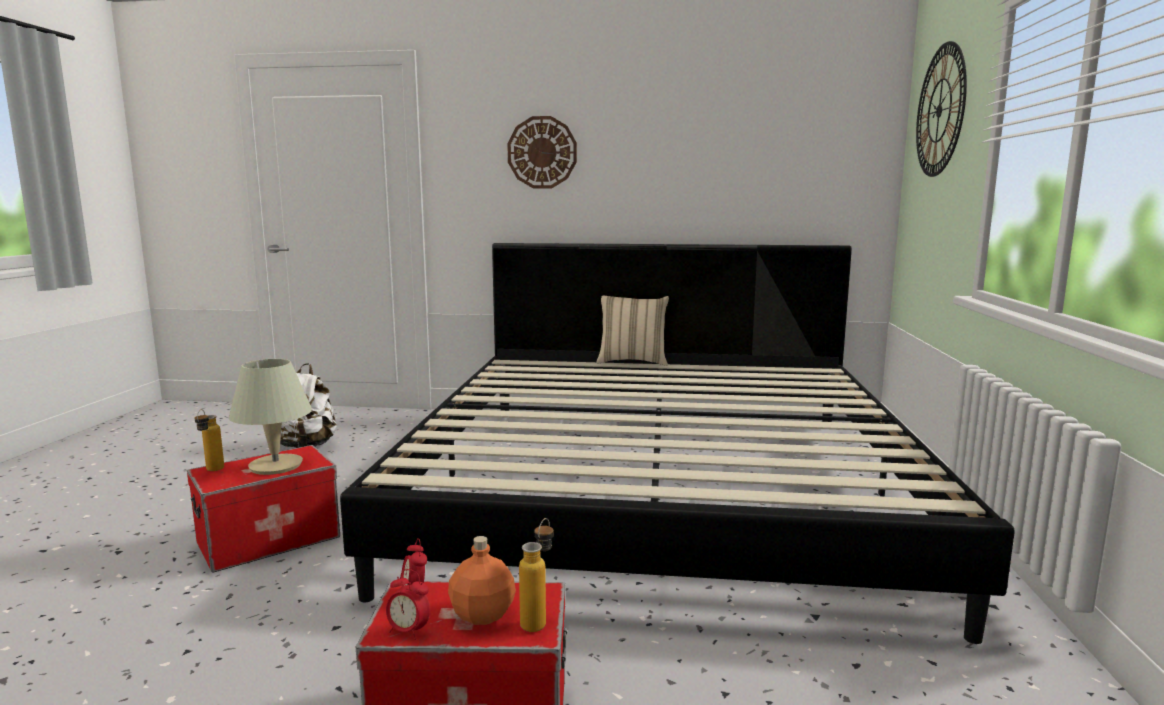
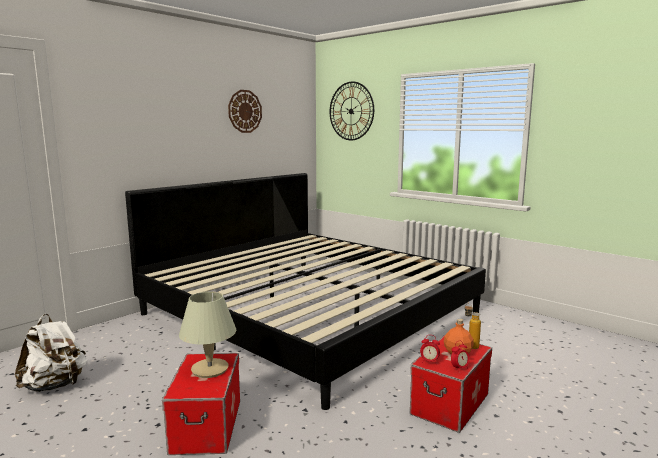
camera: 55 degrees left, 0 degrees up
bottle [195,409,224,471] -> none
wall clock [507,116,577,189] -> wall clock moved to [228,90,262,133]
beige pillow [597,296,669,366] -> none

